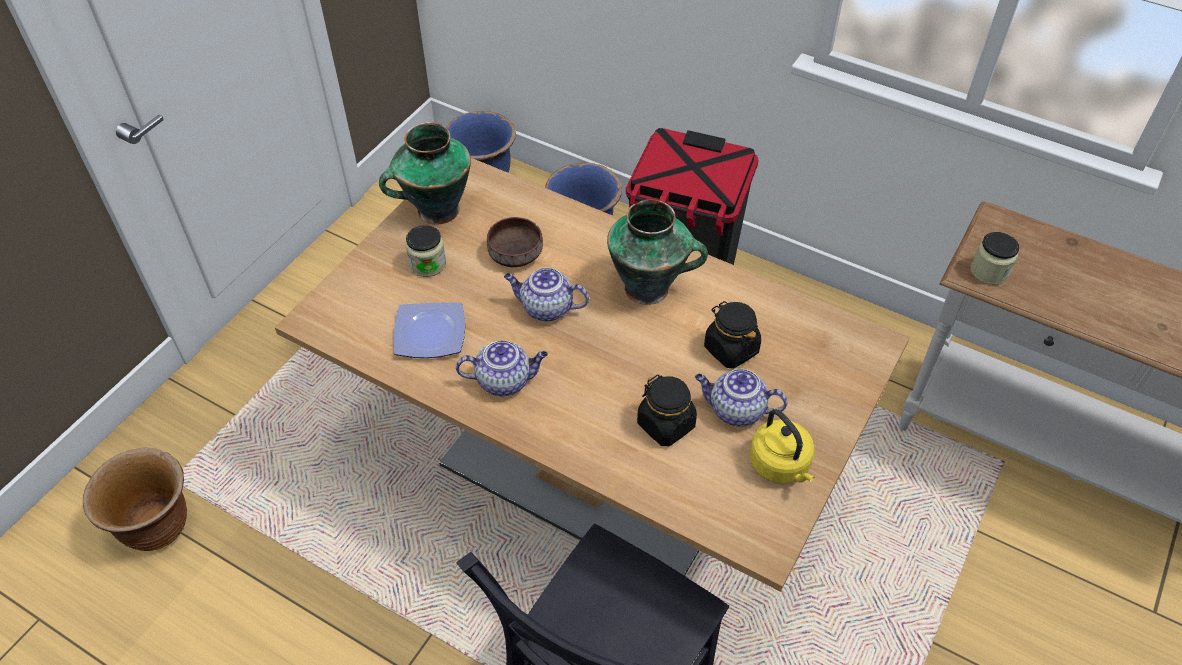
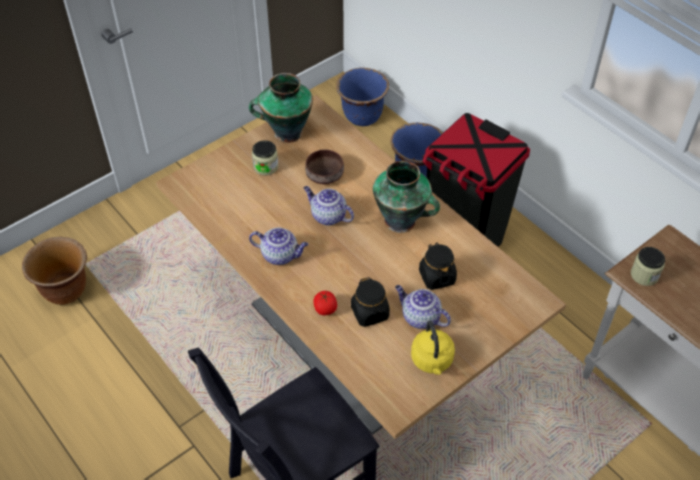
camera: 20 degrees right, 0 degrees up
plate [393,302,465,358] -> none
none -> tomato [313,291,337,315]

